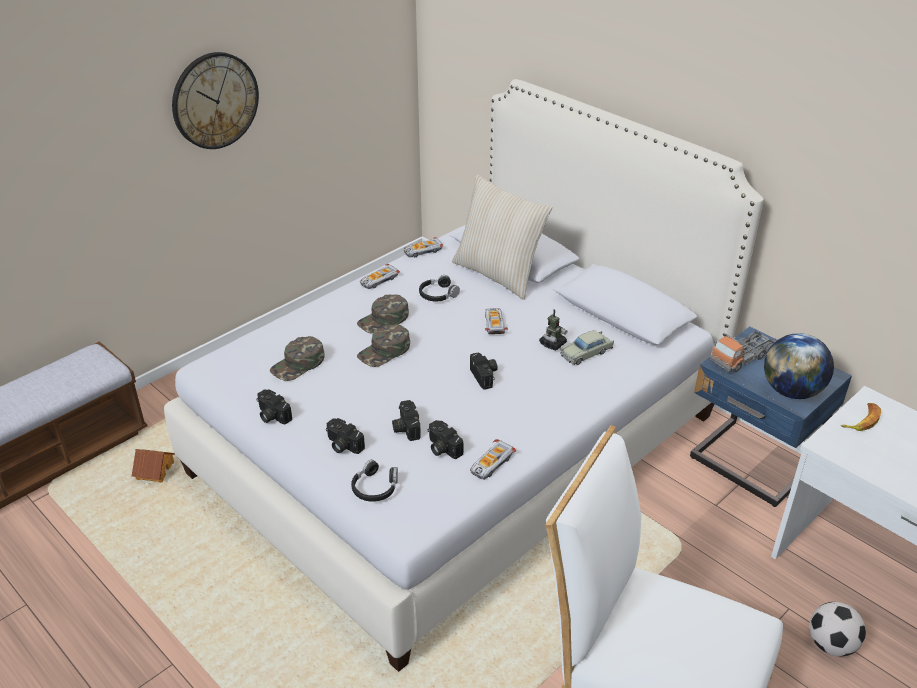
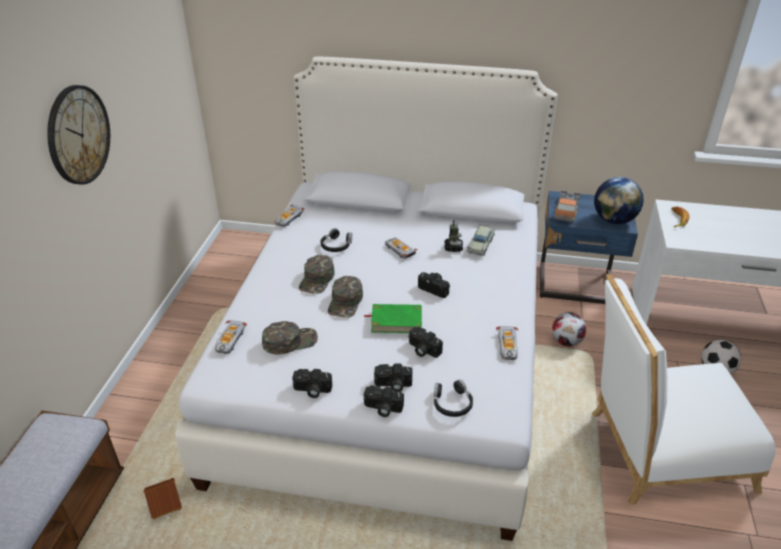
camera: 35 degrees left, 0 degrees up
green cap [270,336,324,381] -> green cap turned 120 degrees counterclockwise [262,321,318,355]
toy car [360,264,400,289] -> toy car moved to [215,320,247,354]
camera [428,420,463,459] -> camera moved to [364,385,404,417]
beige pillow [452,175,553,300] -> none
none -> green book [363,304,422,333]
none -> football [552,312,586,346]

